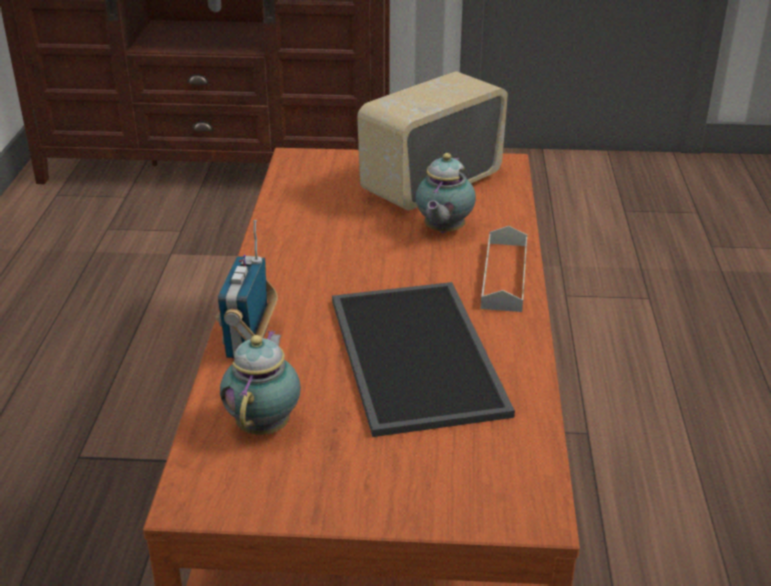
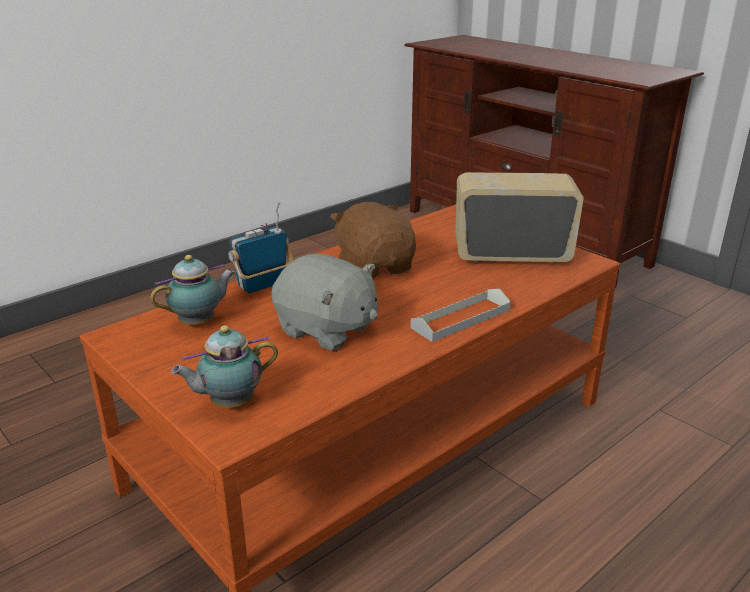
camera: 45 degrees right, 5 degrees down
tray [332,282,515,437] -> grey plush toy [271,254,378,350]
teapot [416,153,476,233] -> teapot moved to [171,325,278,408]
none -> brown plush toy [330,202,416,278]

